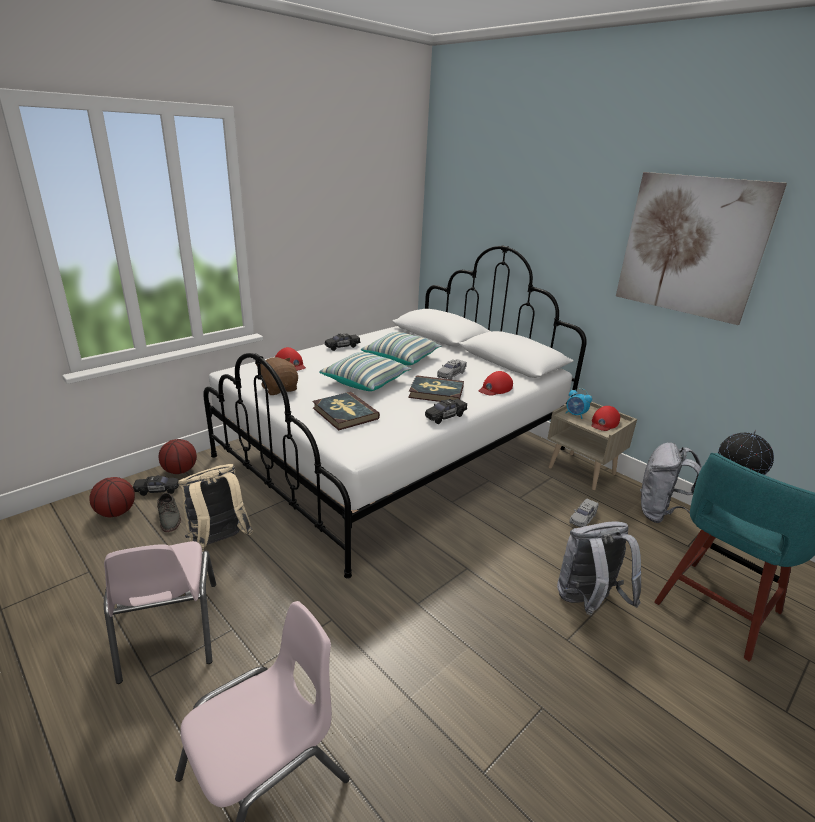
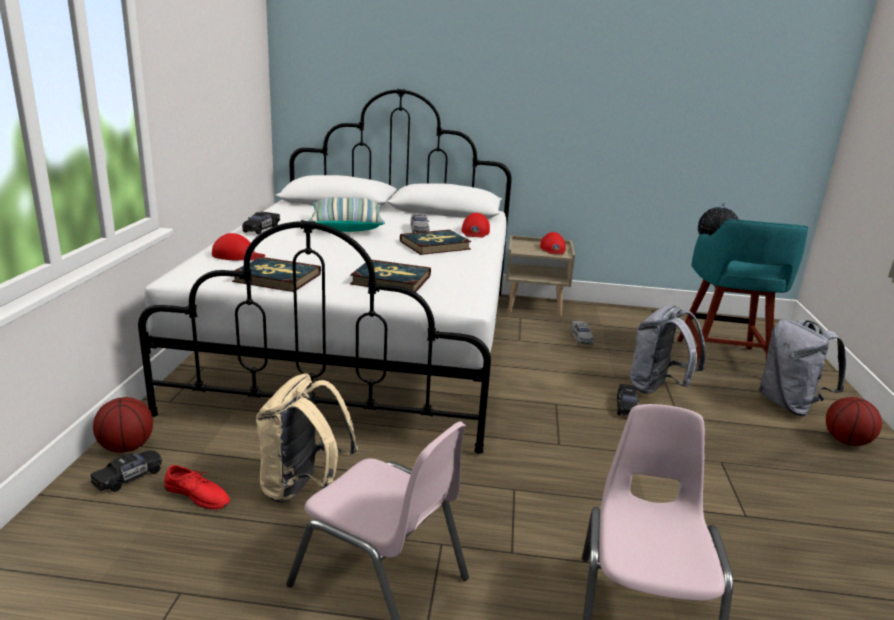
camera: 40 degrees left, 5 degrees down
basketball [89,477,135,517] -> basketball moved to [826,397,882,446]
grey shoe [157,493,181,532] -> red shoe [164,465,230,510]
brown plush toy [256,357,298,395] -> book [232,257,321,292]
pillow [319,352,412,391] -> none
black toy car [425,399,467,424] -> black toy car moved to [617,384,640,416]
alarm clock [566,388,592,419] -> none
picture [616,172,787,325] -> none
grey backpack [640,442,702,523] -> grey backpack moved to [759,320,846,416]

